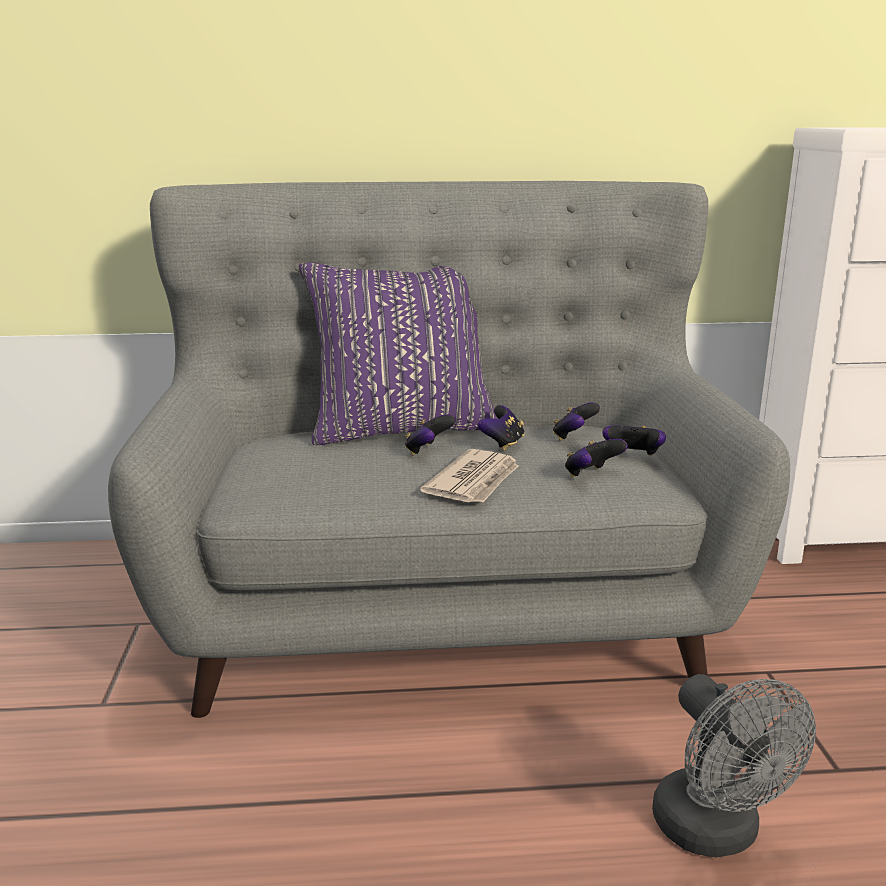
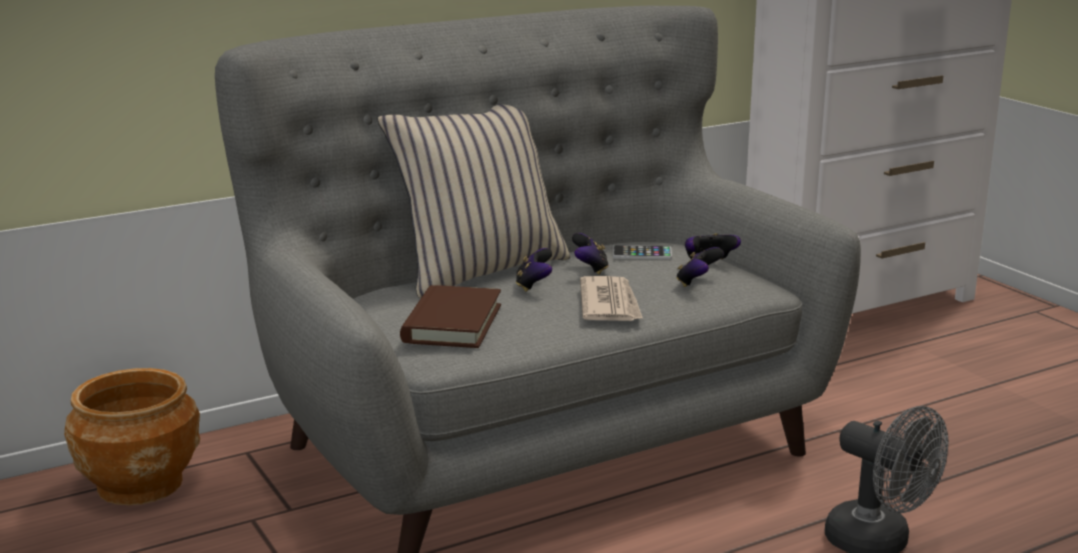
camera: 25 degrees left, 0 degrees up
purple pillow [299,263,497,445] -> beige pillow [377,104,571,298]
game controller [553,402,600,441] -> phone [613,245,672,259]
none -> brown planter [64,368,200,505]
none -> brown book [400,285,501,348]

